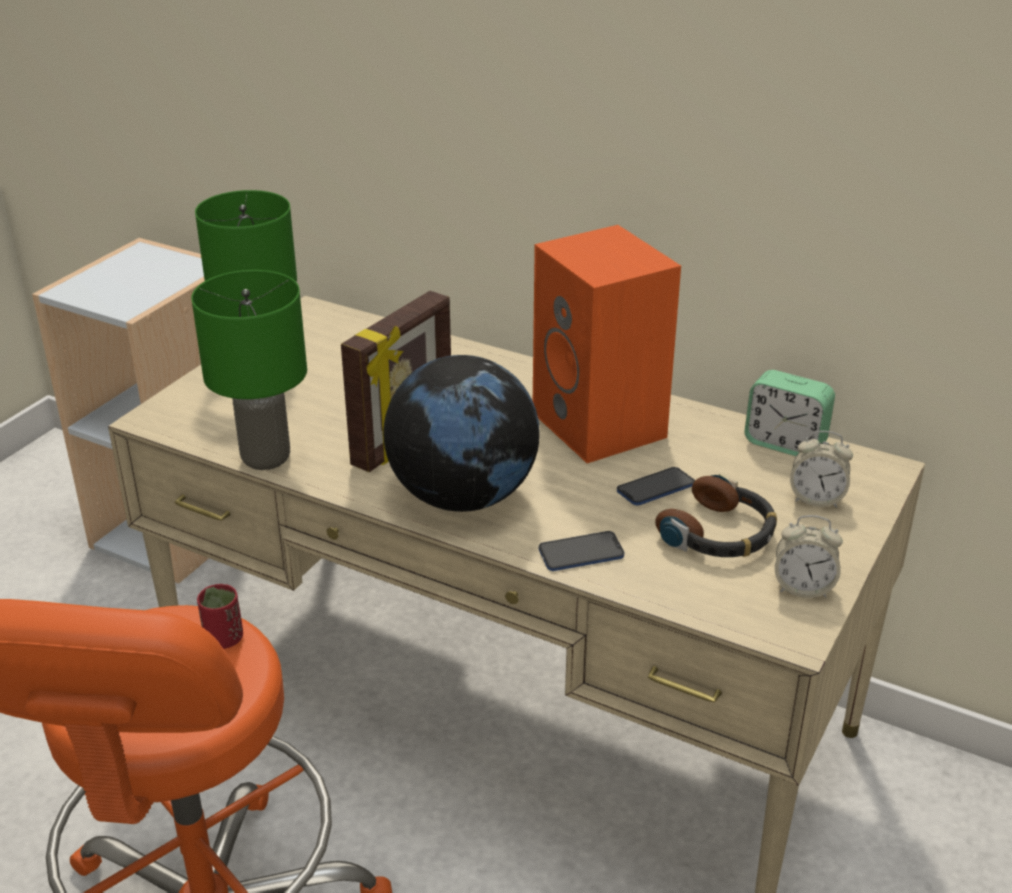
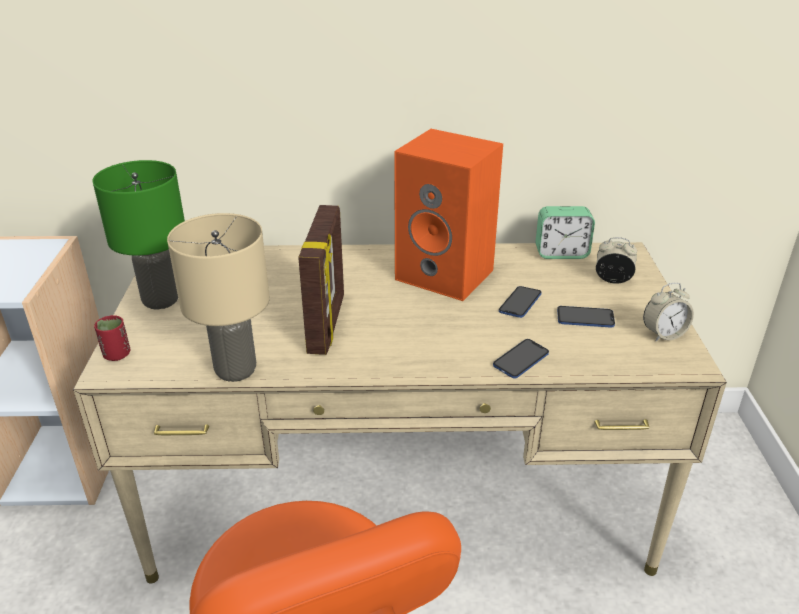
camera: 30 degrees left, 0 degrees up
green table lamp [191,270,307,470] -> beige table lamp [167,213,270,382]
red cup [197,584,243,649] -> red cup moved to [94,315,130,361]
globe [384,355,540,512] -> none
headphones [655,474,777,557] -> phone [557,306,615,328]
alarm clock [790,431,853,508] -> alarm clock turned 150 degrees counterclockwise [596,237,637,284]

